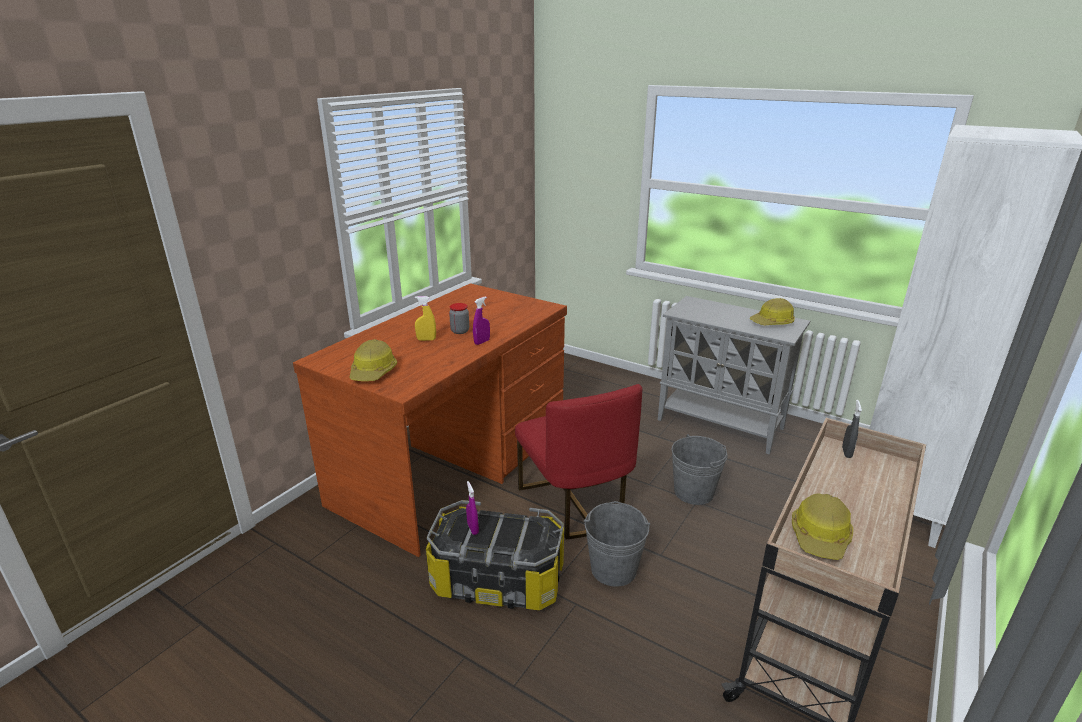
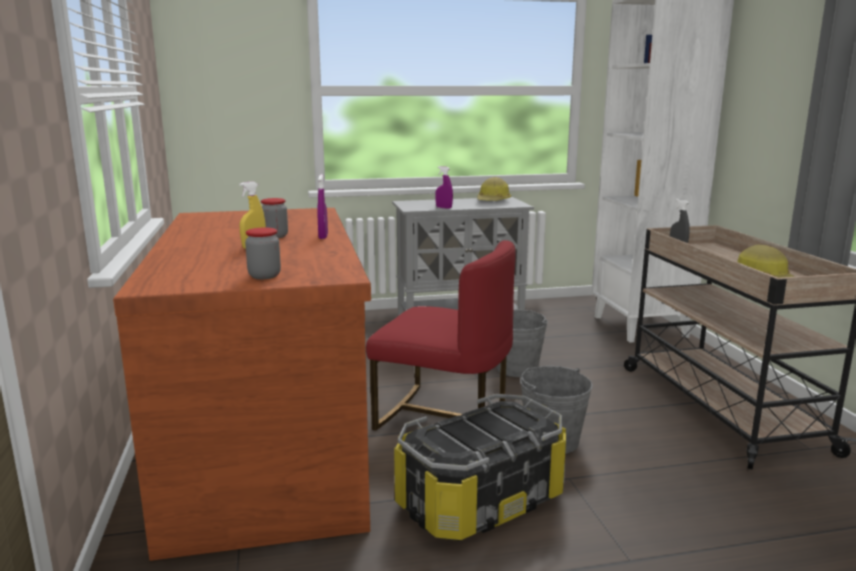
camera: 45 degrees left, 10 degrees down
hard hat [349,339,397,381] -> jar [245,227,281,279]
purple spray bottle [466,481,479,535] -> purple spray bottle moved to [435,166,453,209]

